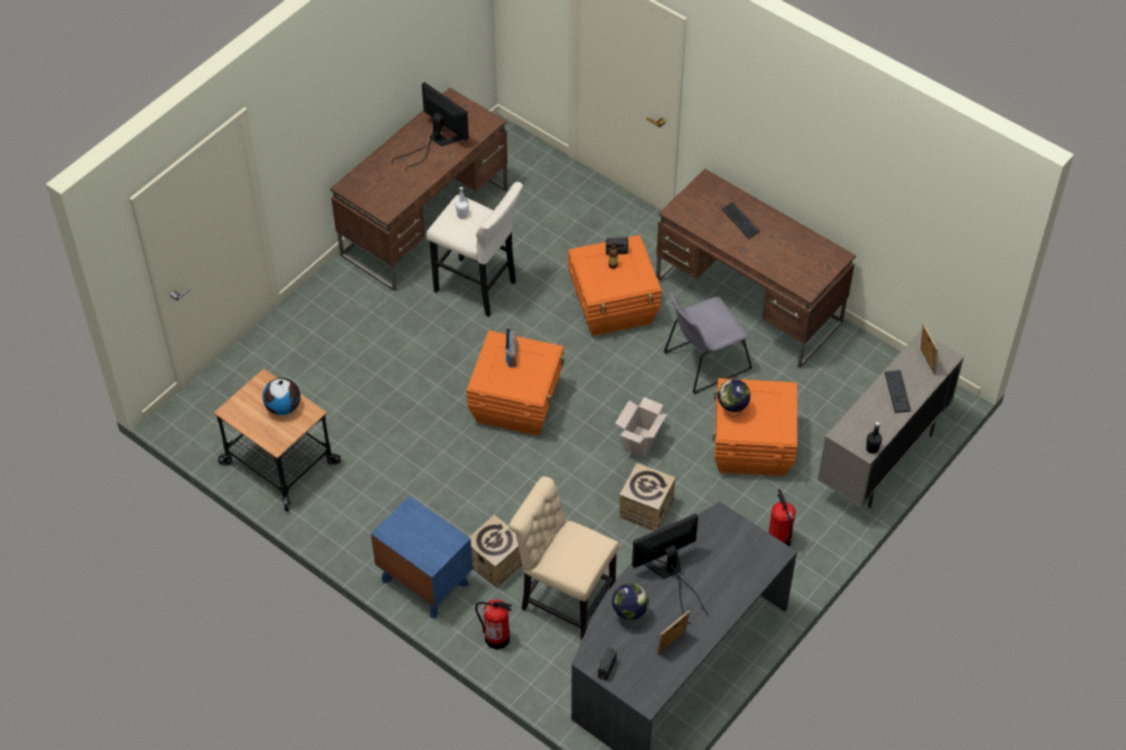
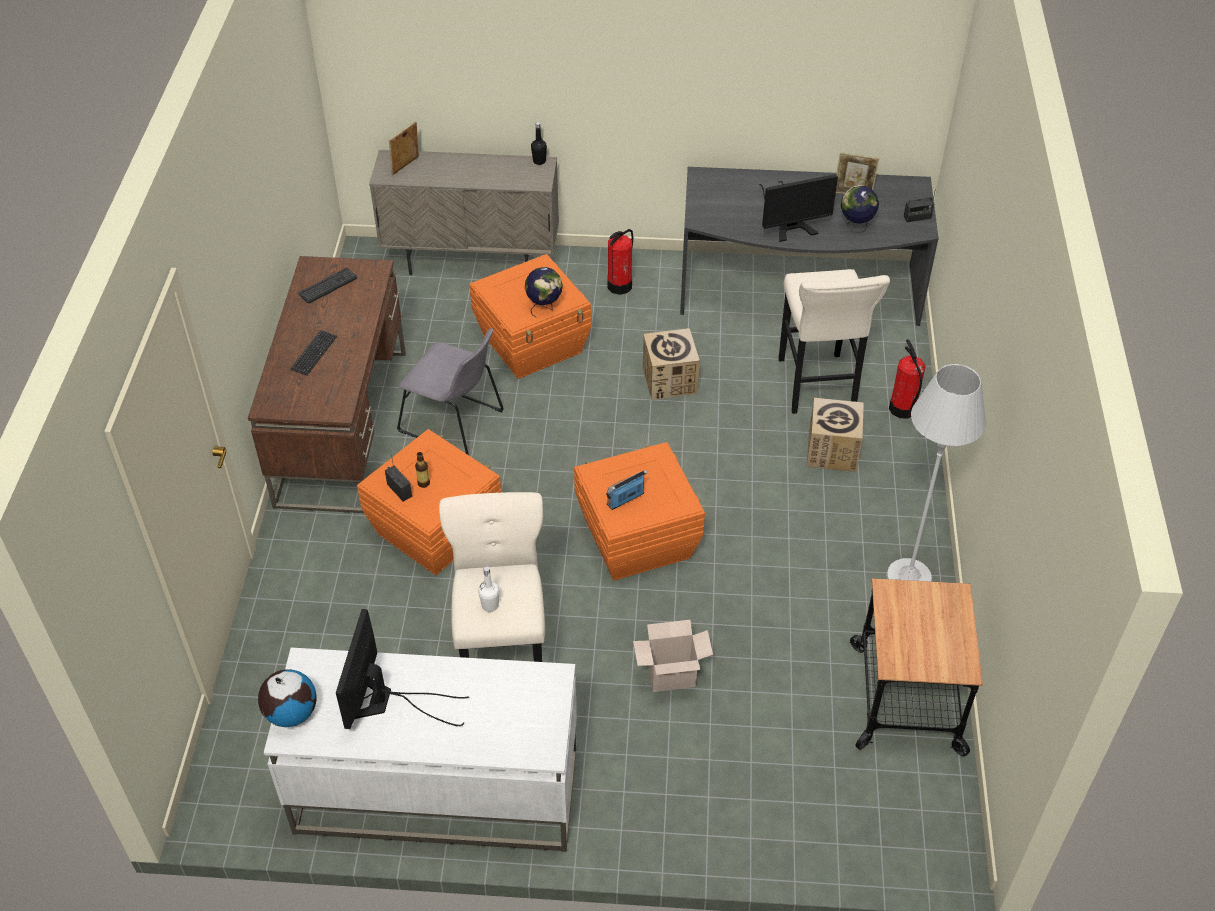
camera: 125 degrees left, 5 degrees down
globe [262,378,300,415] -> globe moved to [258,669,317,727]
brown desk [330,88,508,291] -> white desk [264,648,577,852]
blue nightstand [371,496,473,619] -> none
beige chair [509,476,619,639] -> beige stool [779,269,890,414]
cardboard box [615,397,667,457] -> cardboard box moved to [633,620,713,692]
monitor [632,514,709,624] -> monitor turned 45 degrees counterclockwise [759,174,838,242]
keyboard [885,370,911,413] -> keyboard moved to [298,268,357,304]
none -> white floor lamp [886,364,987,581]

